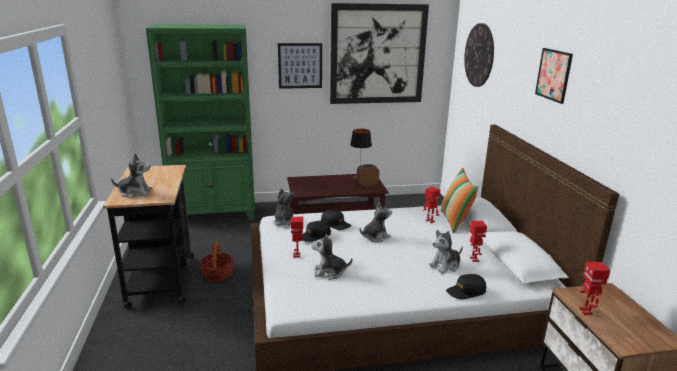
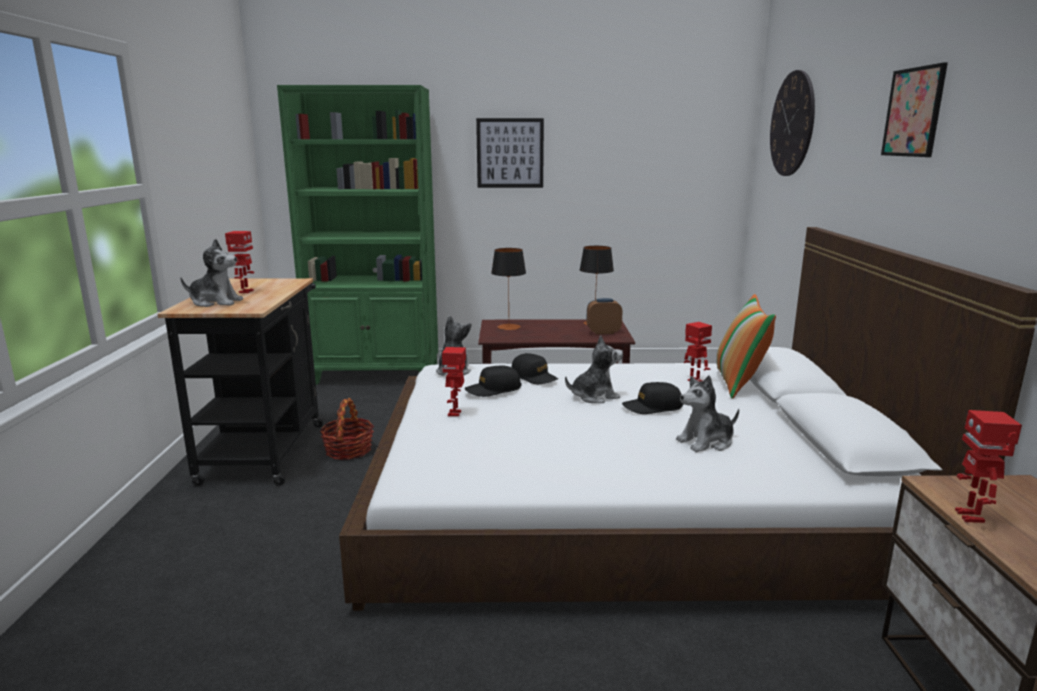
camera: 10 degrees right, 5 degrees down
plush toy [311,234,353,280] -> none
picture [330,3,429,104] -> none
black cap [446,274,487,300] -> black cap moved to [622,382,683,414]
toy robot [470,221,487,262] -> toy robot moved to [225,231,254,293]
none -> table lamp [491,248,526,330]

